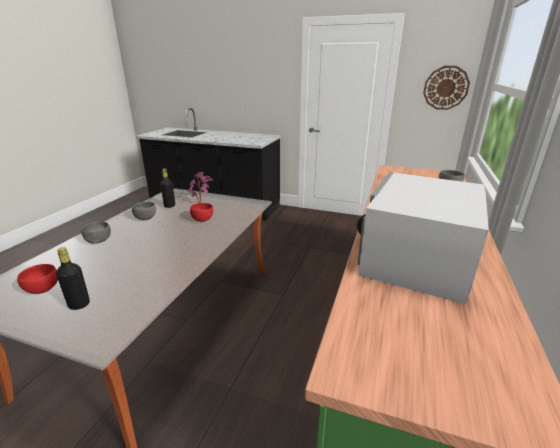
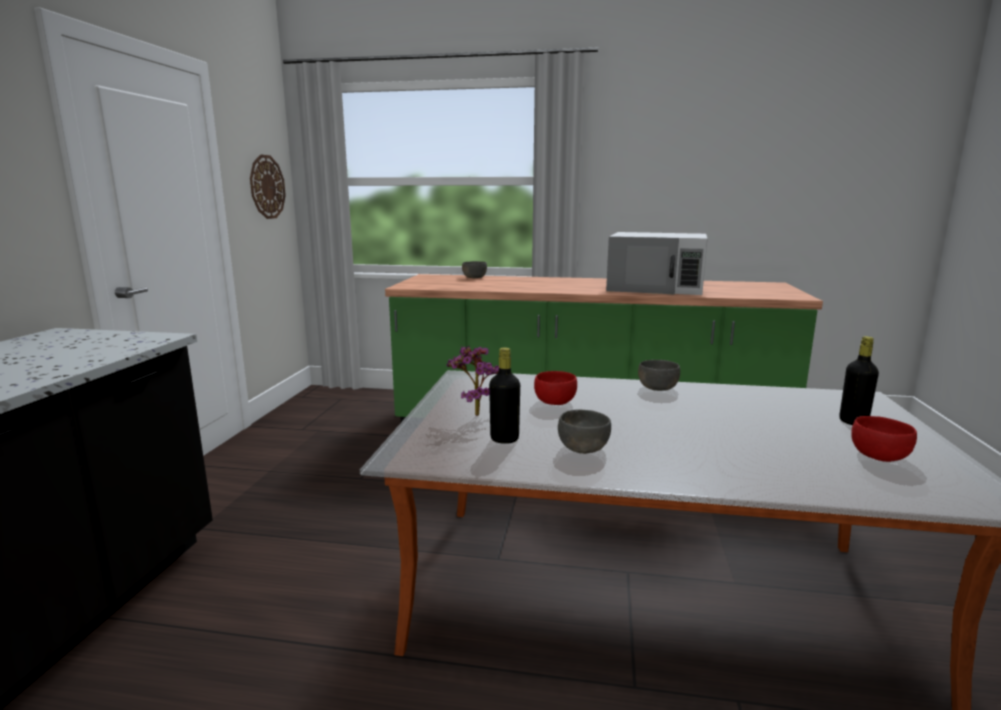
camera: 100 degrees left, 10 degrees down
grey bowl [81,221,111,243] -> grey bowl moved to [638,360,680,391]

